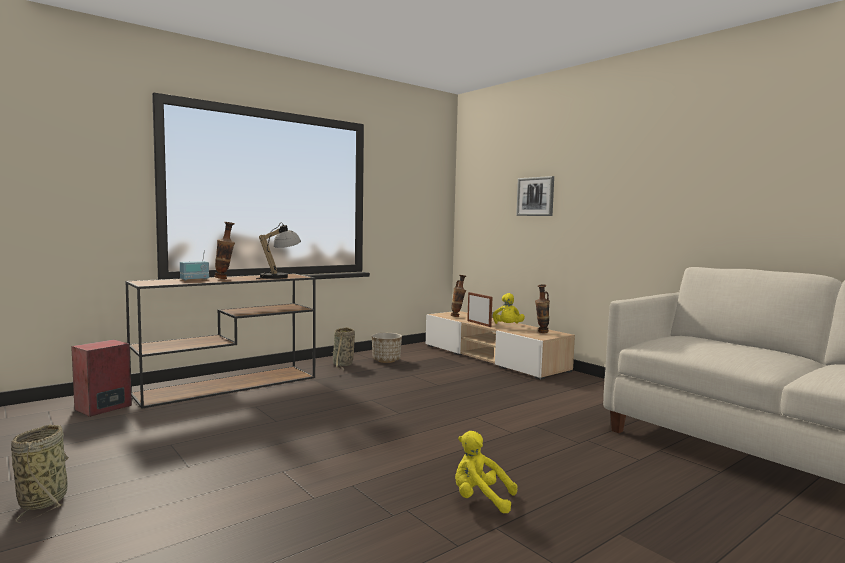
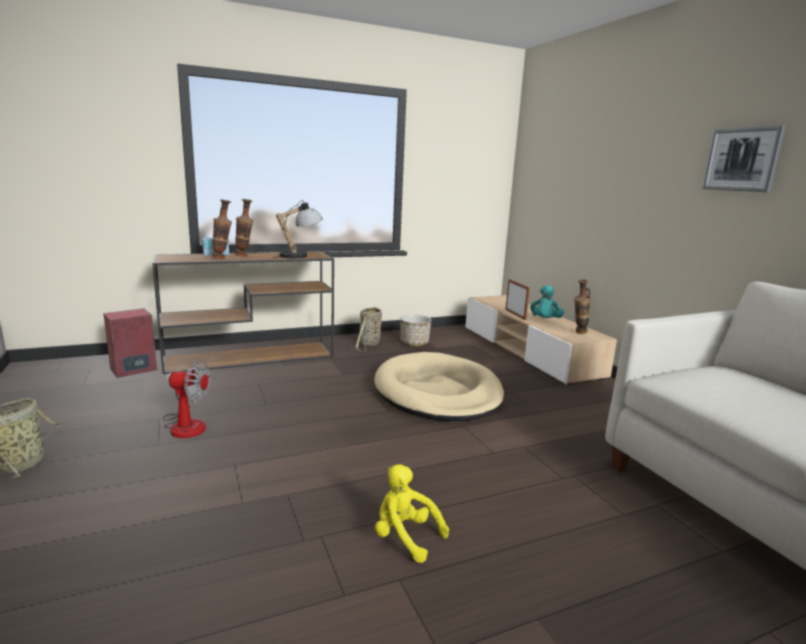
camera: 15 degrees right, 10 degrees up
vase [450,275,466,317] -> vase moved to [212,200,232,260]
yellow plush toy [493,293,525,324] -> turquoise plush toy [530,285,564,318]
picture [516,176,554,216] -> picture moved to [702,125,786,192]
none -> fan [163,361,211,438]
none -> beige dog bed [374,352,504,421]

